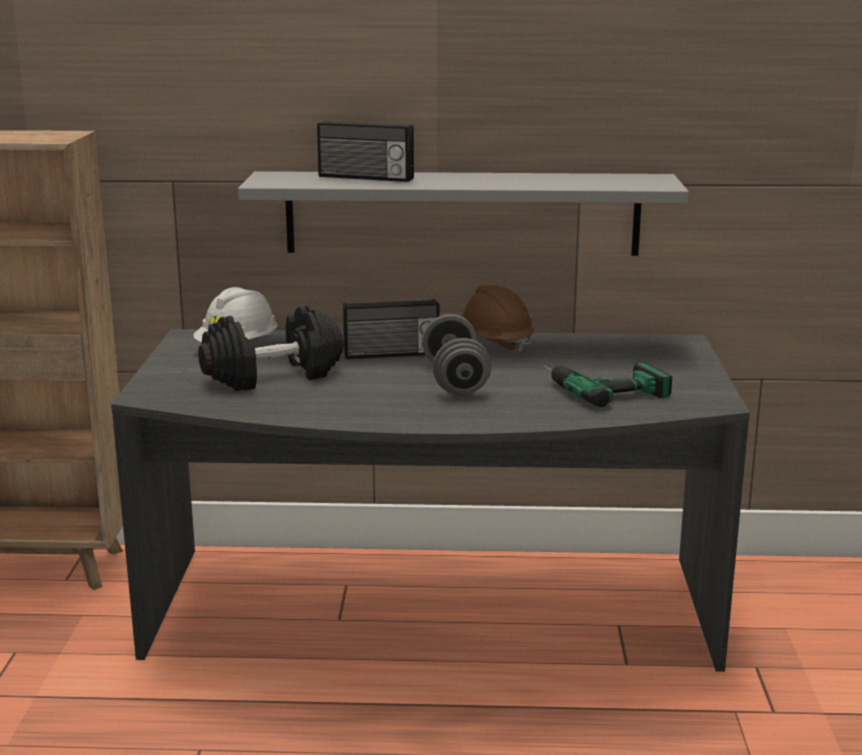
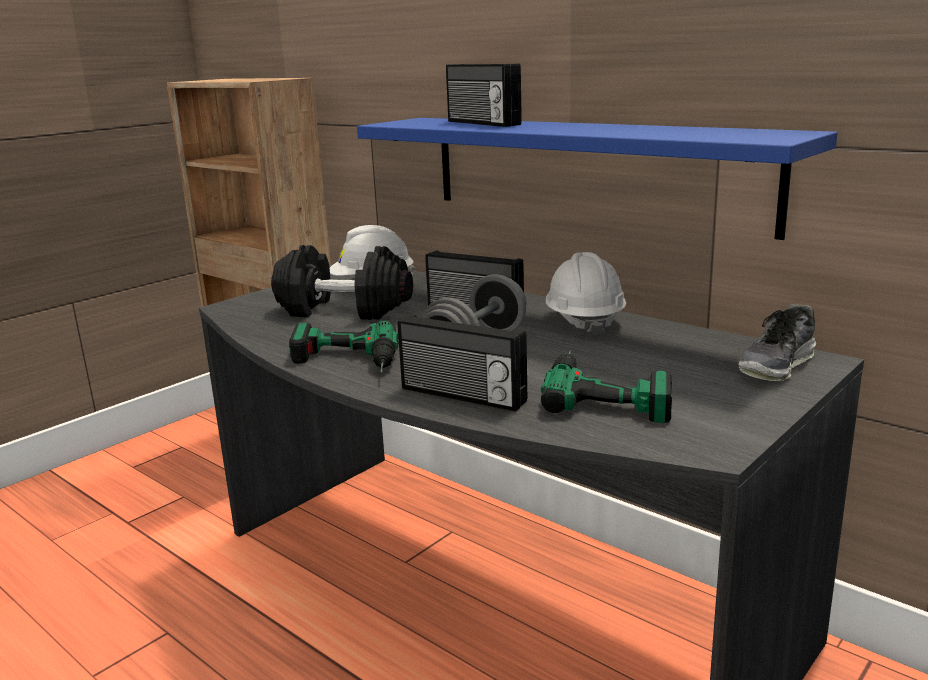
camera: 40 degrees right, 0 degrees up
grey shelf [238,171,689,256] -> blue shelf [357,118,837,240]
brown hard hat [461,285,534,354] -> white hard hat [546,252,626,337]
none -> power drill [289,320,399,372]
none -> radio [398,314,527,411]
none -> shoe [738,304,816,381]

